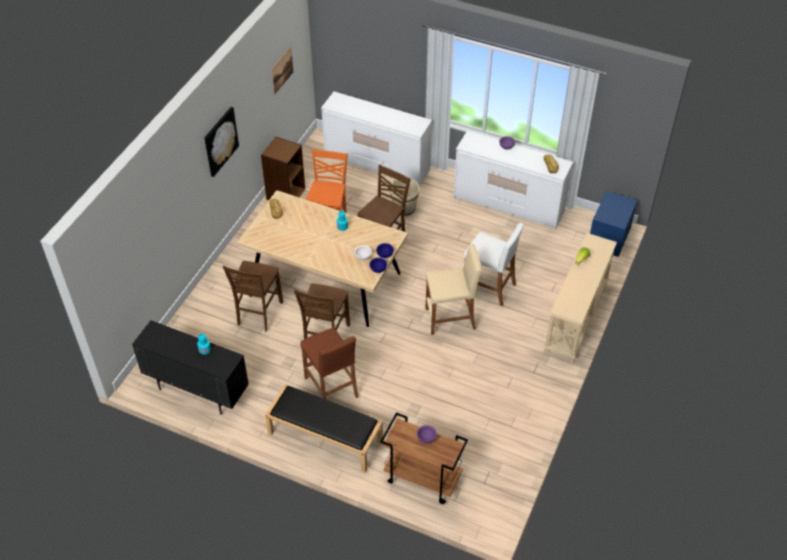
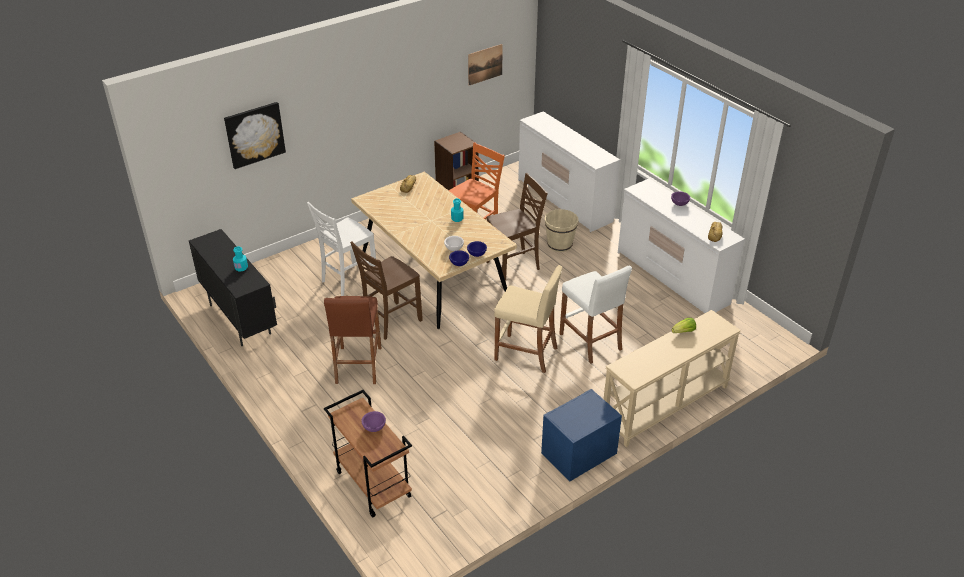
camera: 30 degrees right, 10 degrees down
picture [204,107,239,177] -> picture moved to [224,102,286,169]
brown chair [223,261,283,331] -> white chair [307,202,376,296]
black bench [265,384,383,473] -> none
blue nightstand [590,191,638,257] -> blue nightstand moved to [541,389,622,481]

